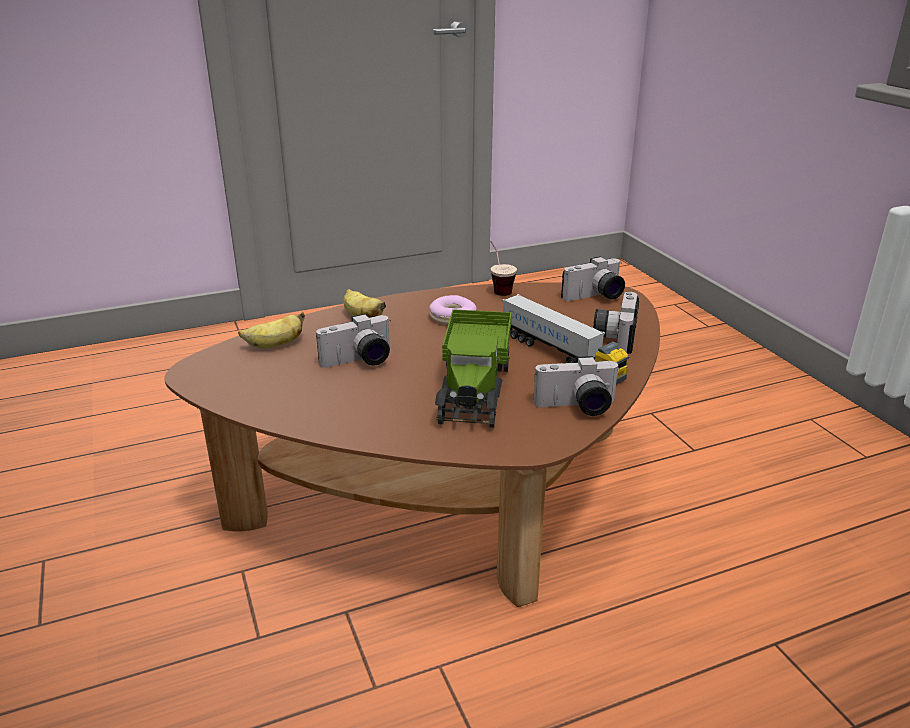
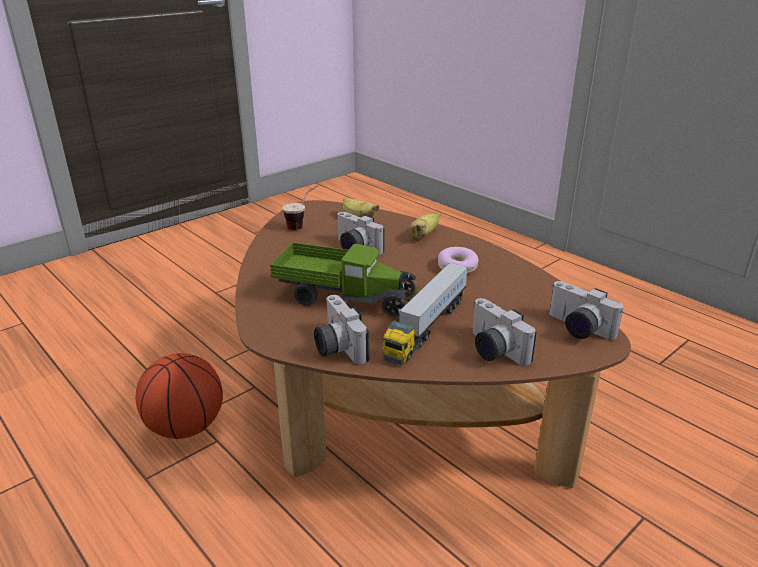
camera: 70 degrees right, 0 degrees up
toy truck [435,309,512,428] -> toy truck turned 150 degrees counterclockwise [270,242,417,317]
cup [490,240,517,296] -> cup moved to [282,186,318,230]
camera [593,292,639,354] -> camera turned 120 degrees counterclockwise [473,298,537,366]
none -> basketball [136,353,223,439]

